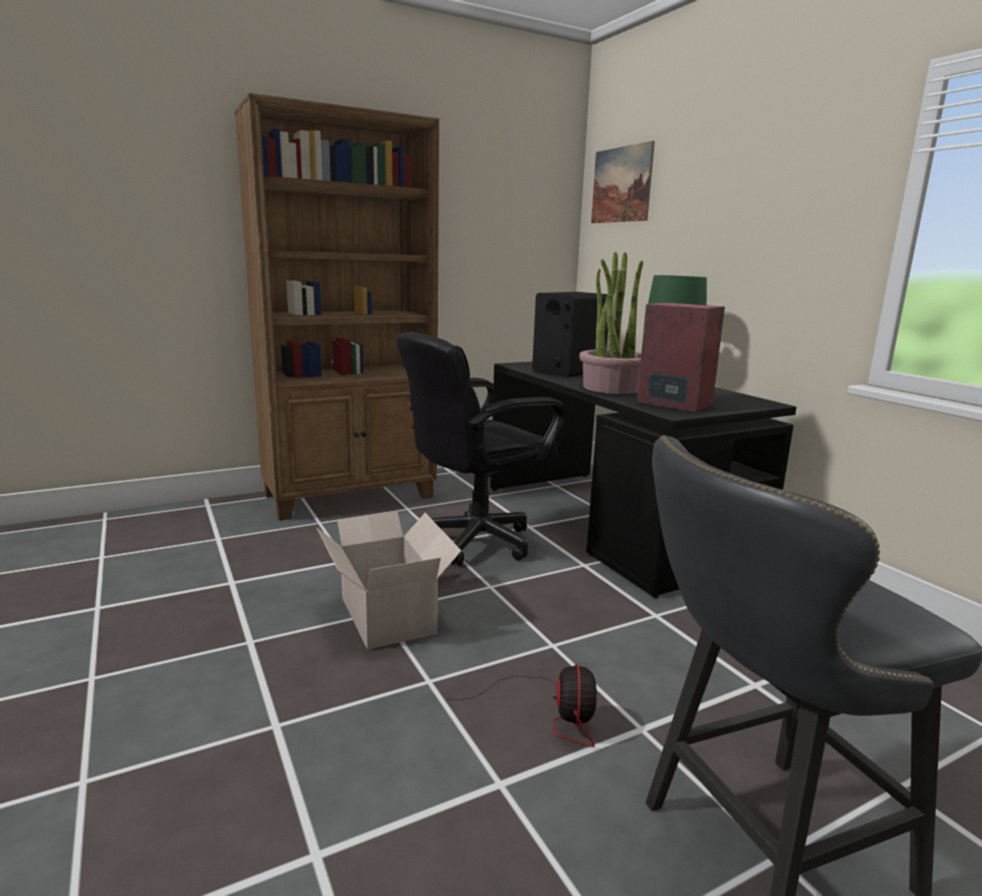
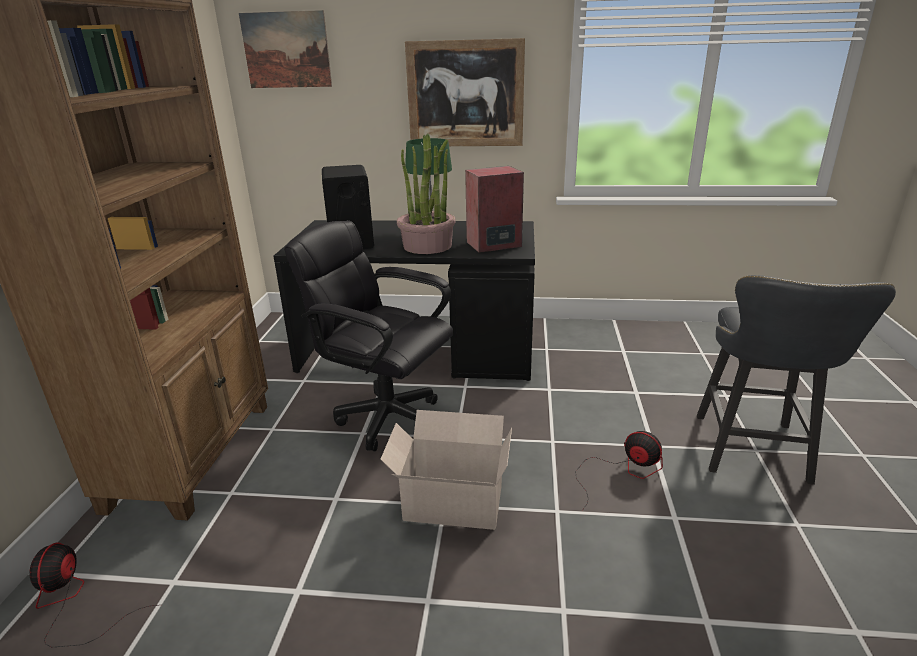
camera: 55 degrees left, 10 degrees up
black office chair [396,332,566,565] -> black office chair turned 120 degrees clockwise [284,220,453,451]
none -> fan [29,542,158,647]
none -> picture [405,38,525,146]

